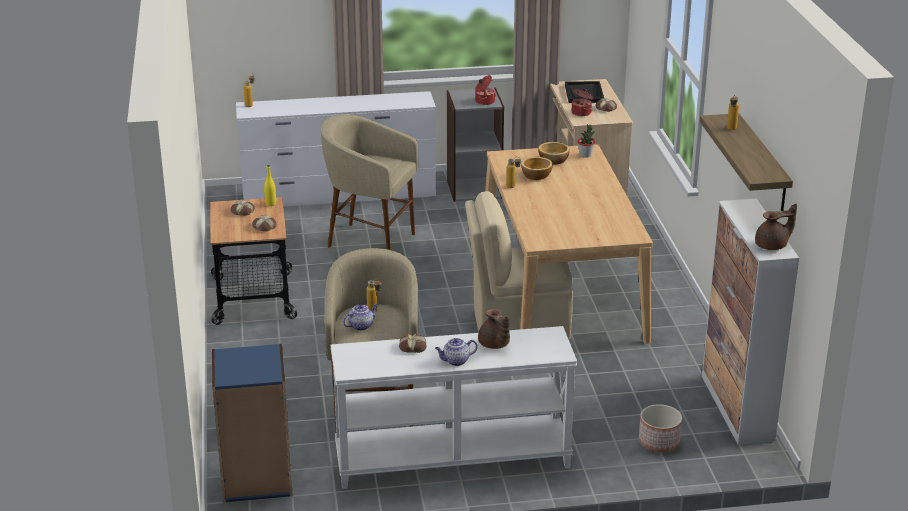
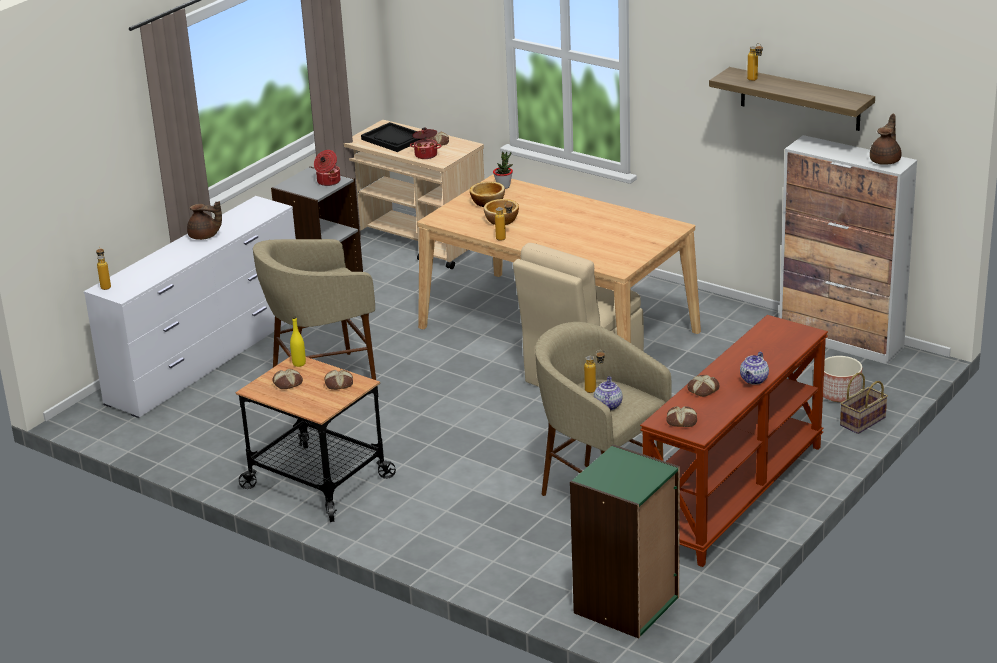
camera: 45 degrees left, 0 degrees up
blue bookcase [212,344,293,503] -> green bookcase [570,444,680,639]
white console table [331,326,577,489] -> brown console table [640,315,828,567]
brown teapot [478,309,510,349] -> brown teapot moved to [187,201,222,240]
none -> bread [666,406,697,427]
none -> basket [840,373,888,434]

